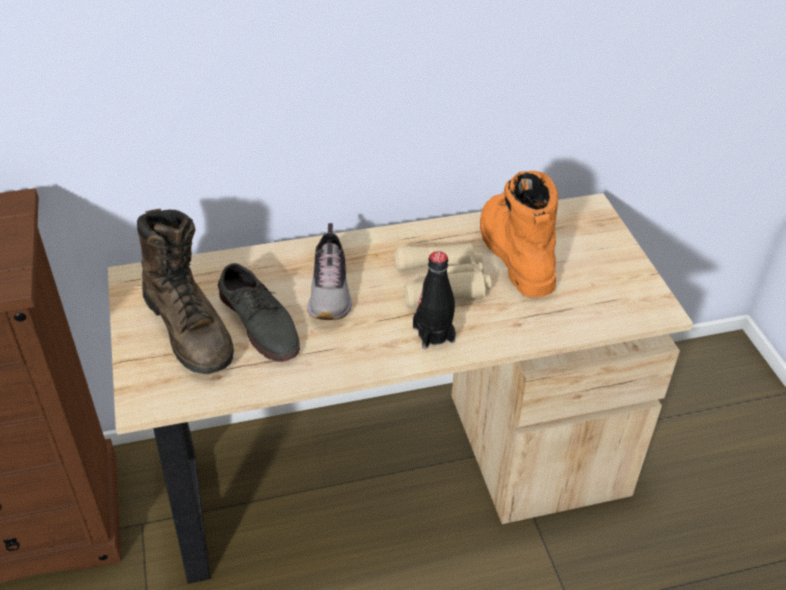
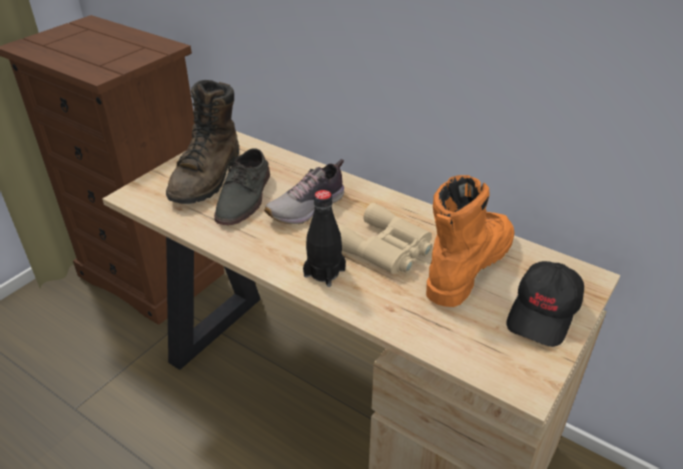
camera: 50 degrees right, 5 degrees down
none -> black cap [507,261,584,347]

